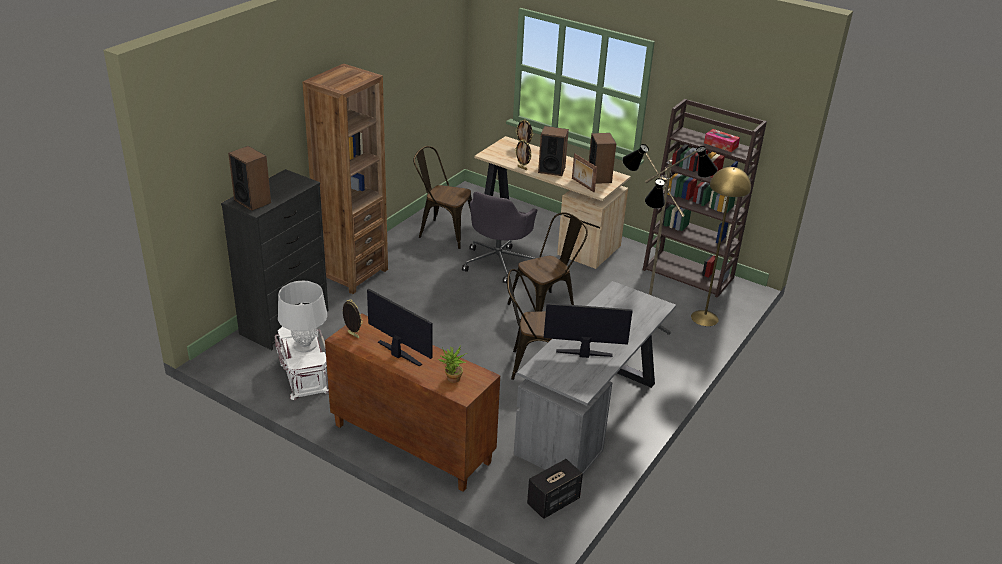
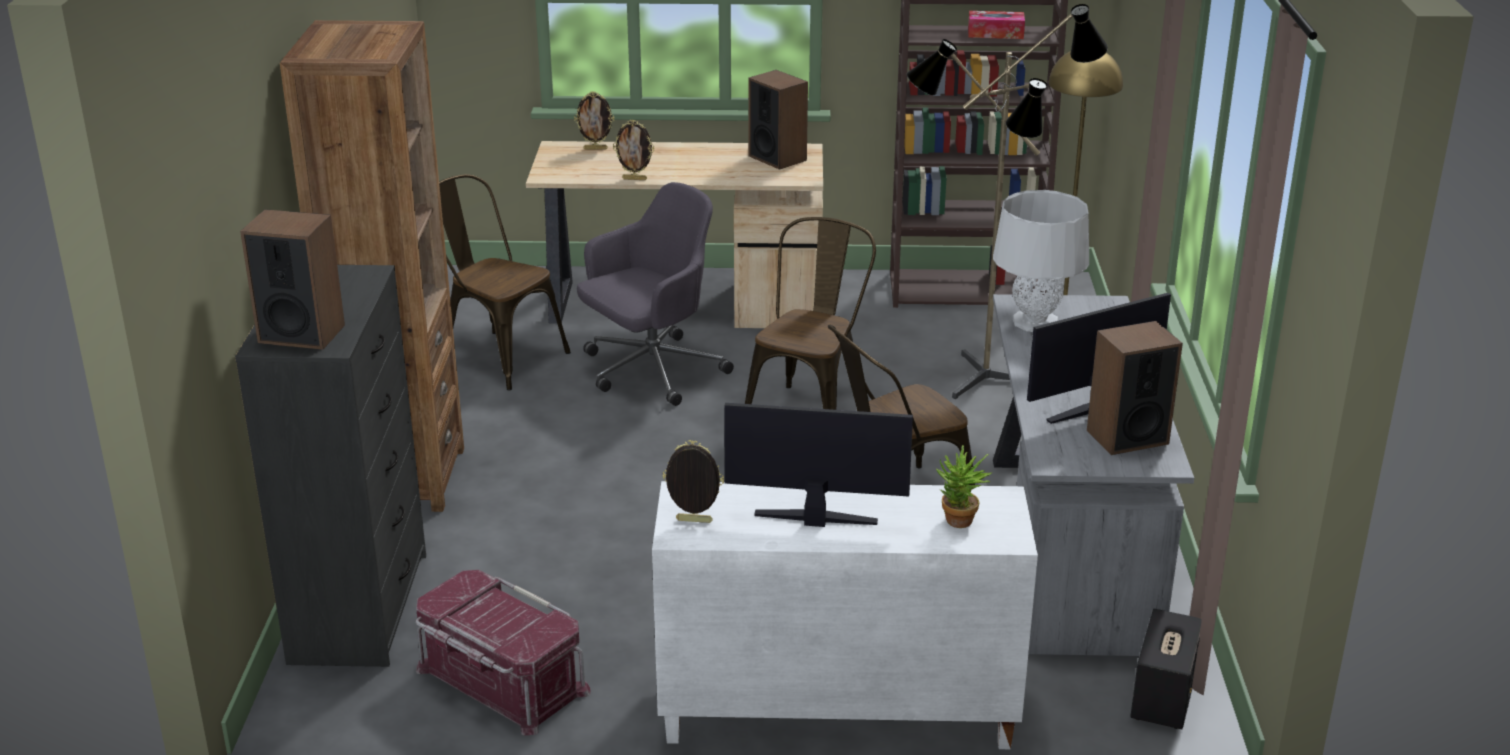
camera: 30 degrees left, 5 degrees down
white storage box [275,326,329,400] -> red storage box [415,570,591,735]
grey table lamp [278,281,327,353] -> grey table lamp moved to [993,190,1089,332]
brown cabinet [325,314,500,492] -> white cabinet [652,481,1038,749]
brown chair [413,146,472,249] -> brown chair turned 45 degrees clockwise [439,174,571,391]
grey office chair [462,192,537,284] -> grey office chair turned 120 degrees counterclockwise [577,182,734,406]
speaker [538,126,569,176] -> speaker moved to [1087,321,1183,455]
picture frame [572,153,597,192] -> none

